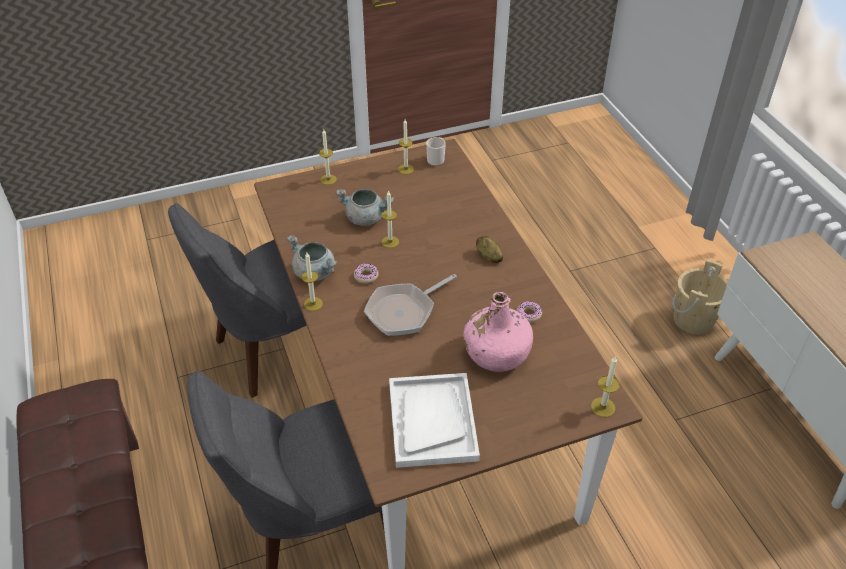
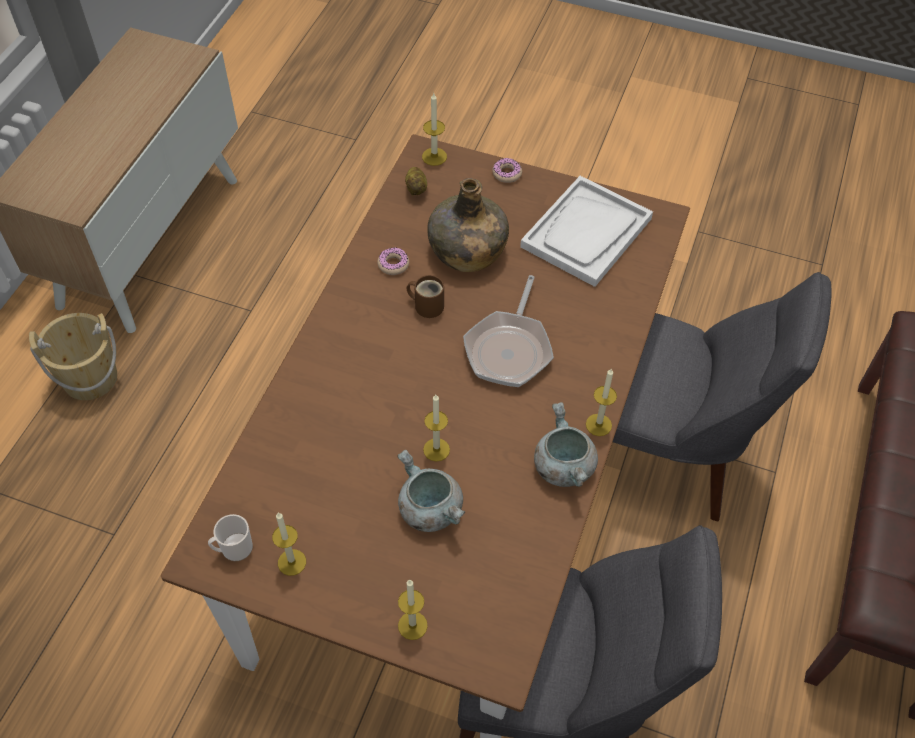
camera: 140 degrees left, 10 degrees up
donut [354,264,378,284] -> donut moved to [492,158,522,183]
frying pan [364,274,457,336] -> frying pan turned 105 degrees clockwise [463,275,554,387]
pink bottle [463,292,533,372] -> green bottle [427,178,509,272]
potato [476,236,503,263] -> potato moved to [405,167,427,196]
none -> brown mug [406,275,444,318]

